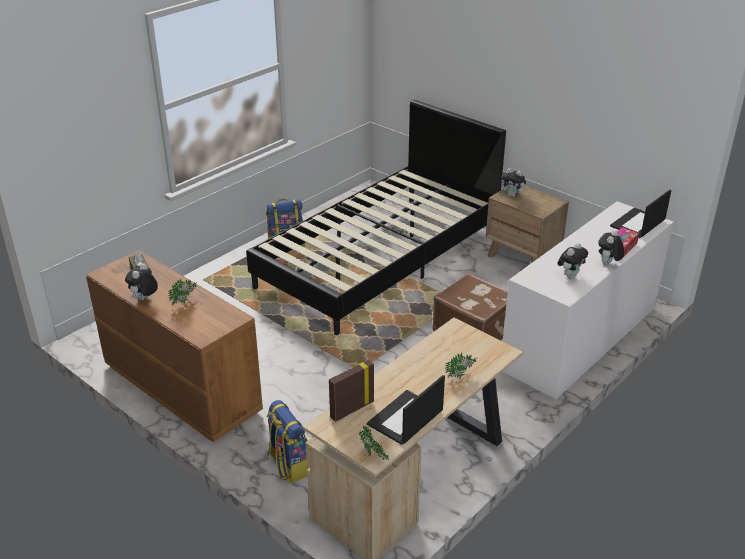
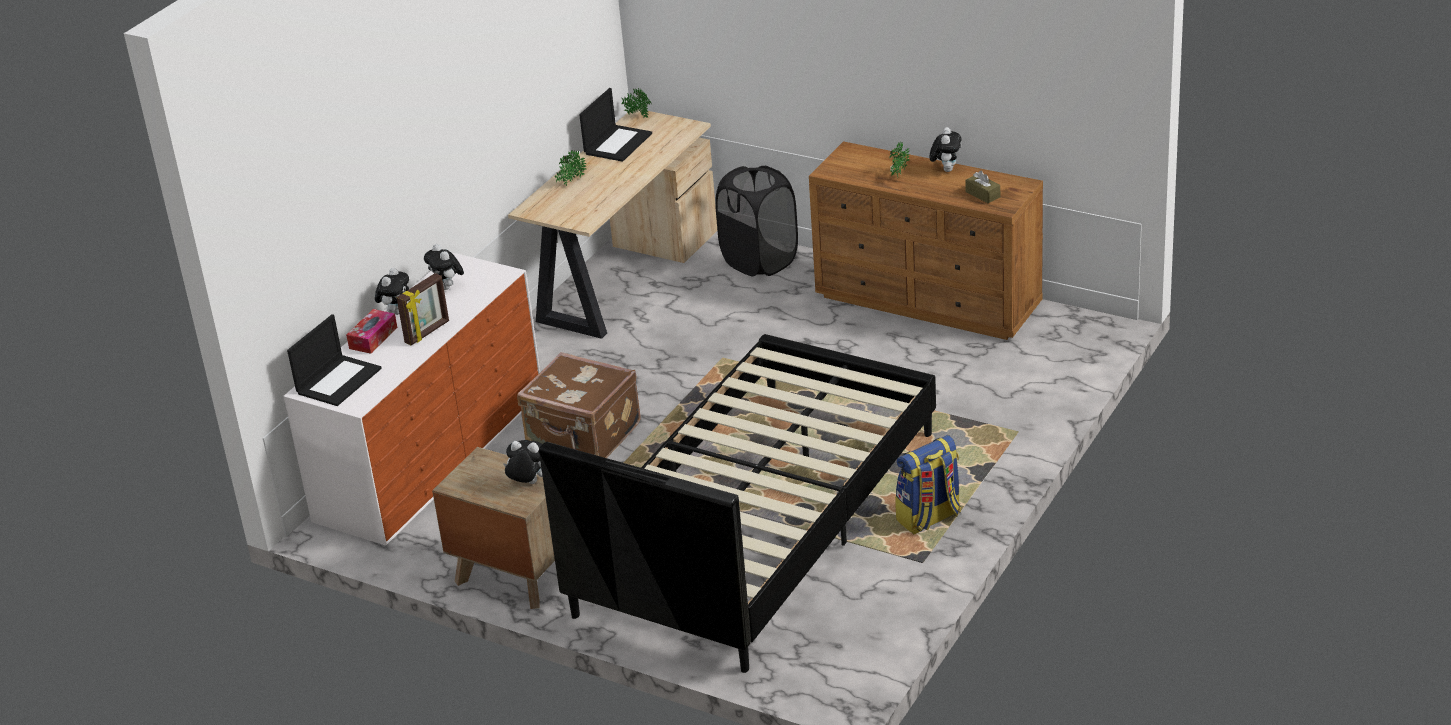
camera: 170 degrees right, 0 degrees up
backpack [267,400,309,483] -> black laundry basket [715,166,798,276]
picture frame [329,360,374,422] -> picture frame moved to [396,273,449,345]
plush toy [557,243,588,278] -> plush toy turned 60 degrees counterclockwise [424,244,464,290]

